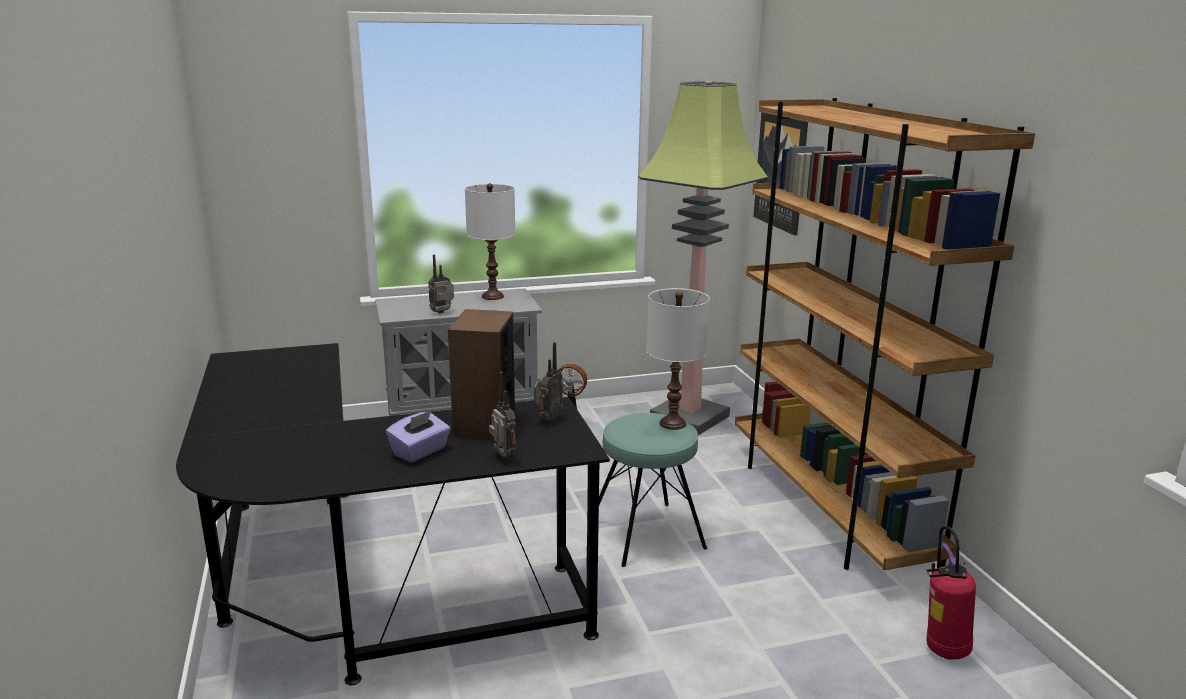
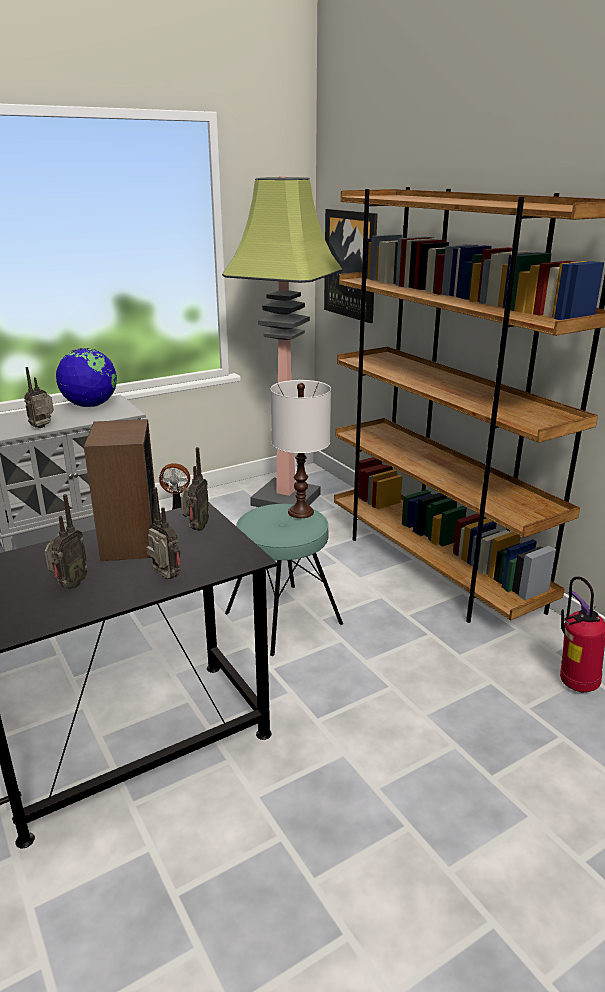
camera: 15 degrees left, 5 degrees up
purple tissue box [386,411,450,462] -> radio [44,494,88,589]
white table lamp [465,183,515,300] -> globe [56,348,117,407]

